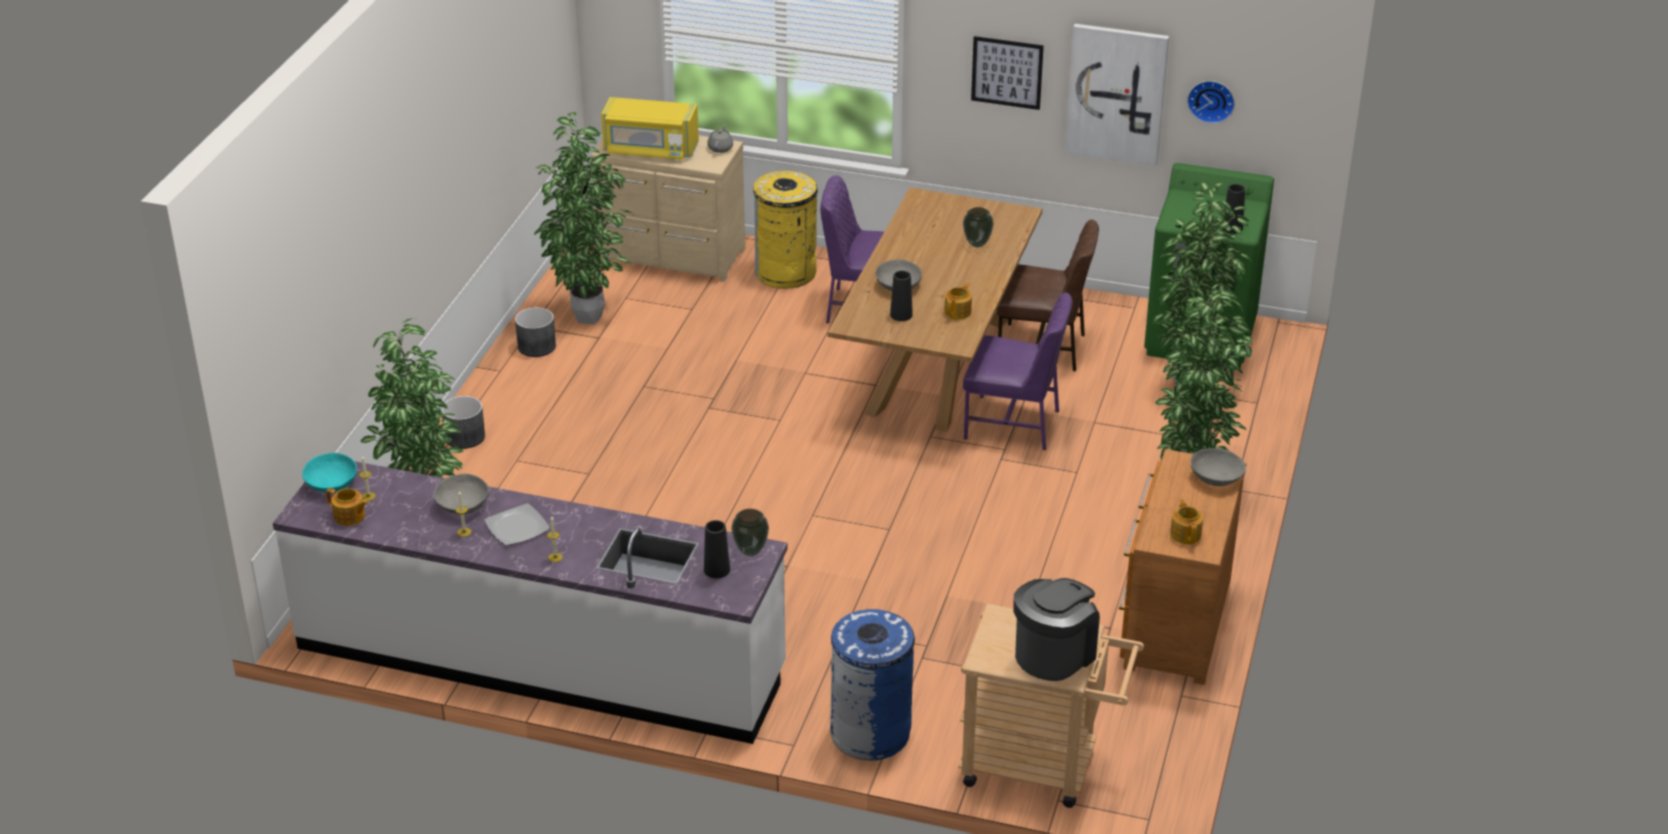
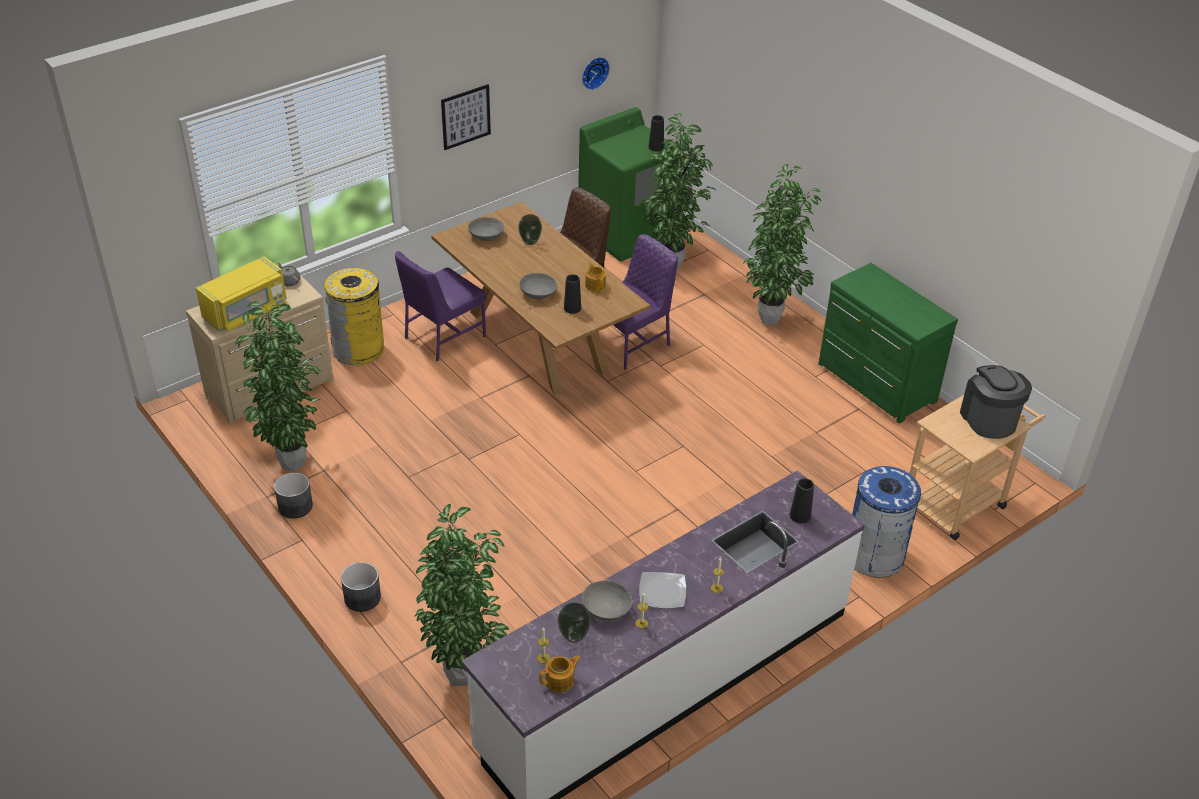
camera: 55 degrees left, 5 degrees up
turquoise bowl [302,453,357,493] -> none
vase [731,509,769,556] -> vase moved to [557,602,591,643]
picture [1065,24,1169,166] -> none
brown dresser [1119,449,1246,685] -> green dresser [818,263,958,424]
teapot [1170,499,1203,544] -> none
grey bowl [1190,448,1246,486] -> grey bowl moved to [468,217,504,241]

